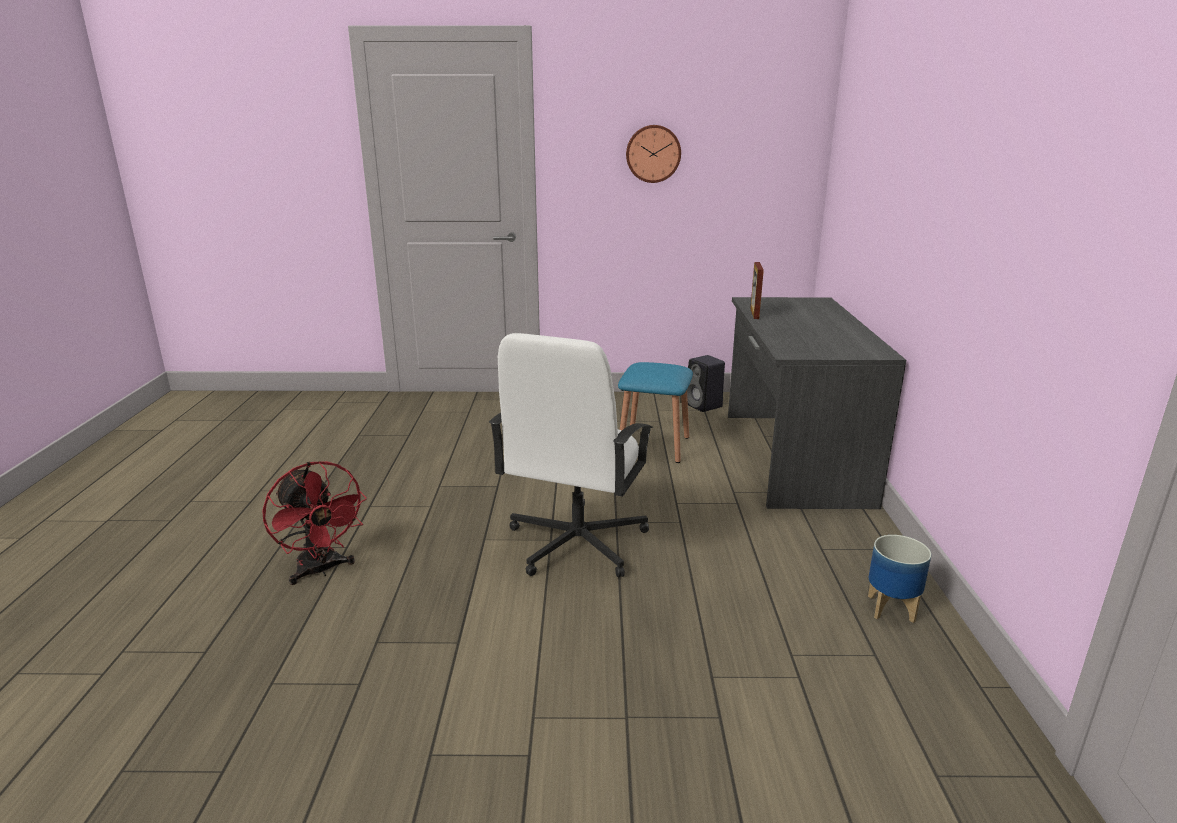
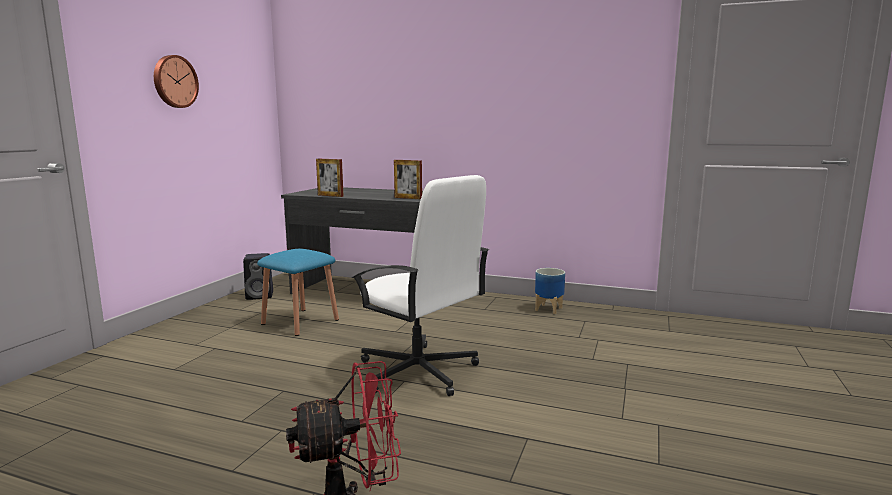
camera: 70 degrees left, 10 degrees down
none -> picture frame [394,160,422,199]

